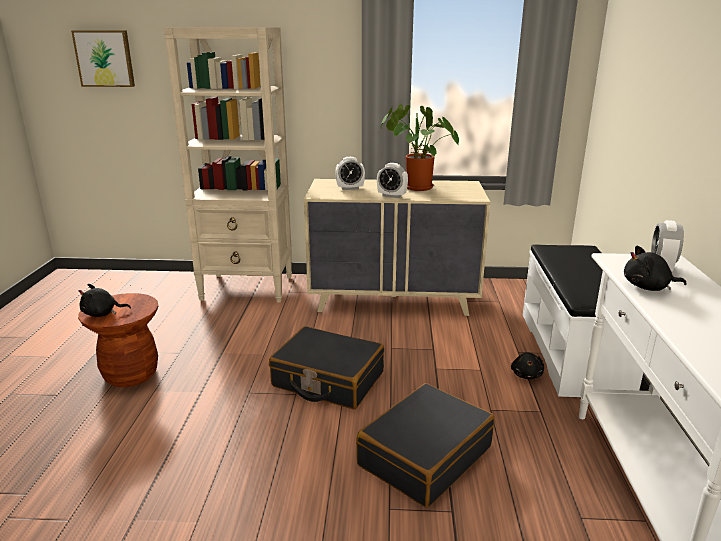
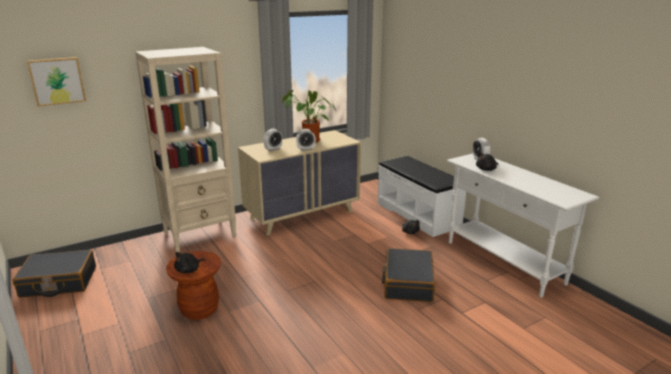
camera: 35 degrees left, 0 degrees up
black suitcase [269,326,384,409] -> black suitcase moved to [13,250,96,298]

